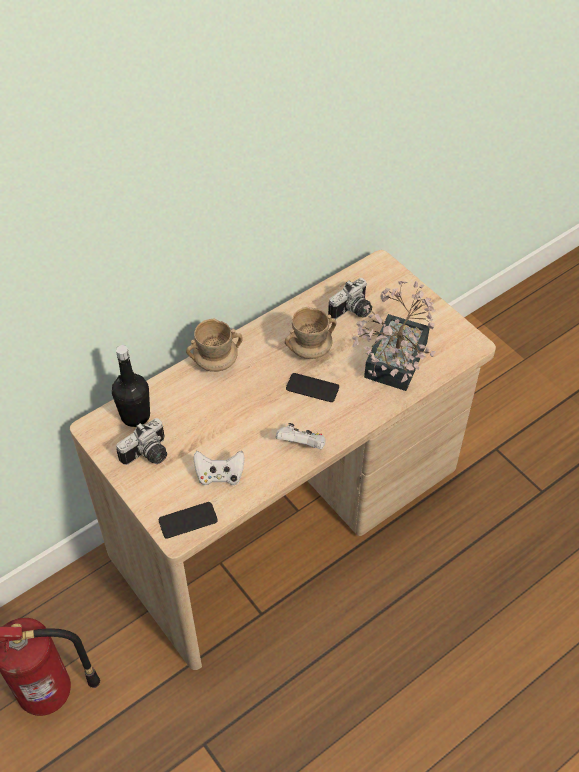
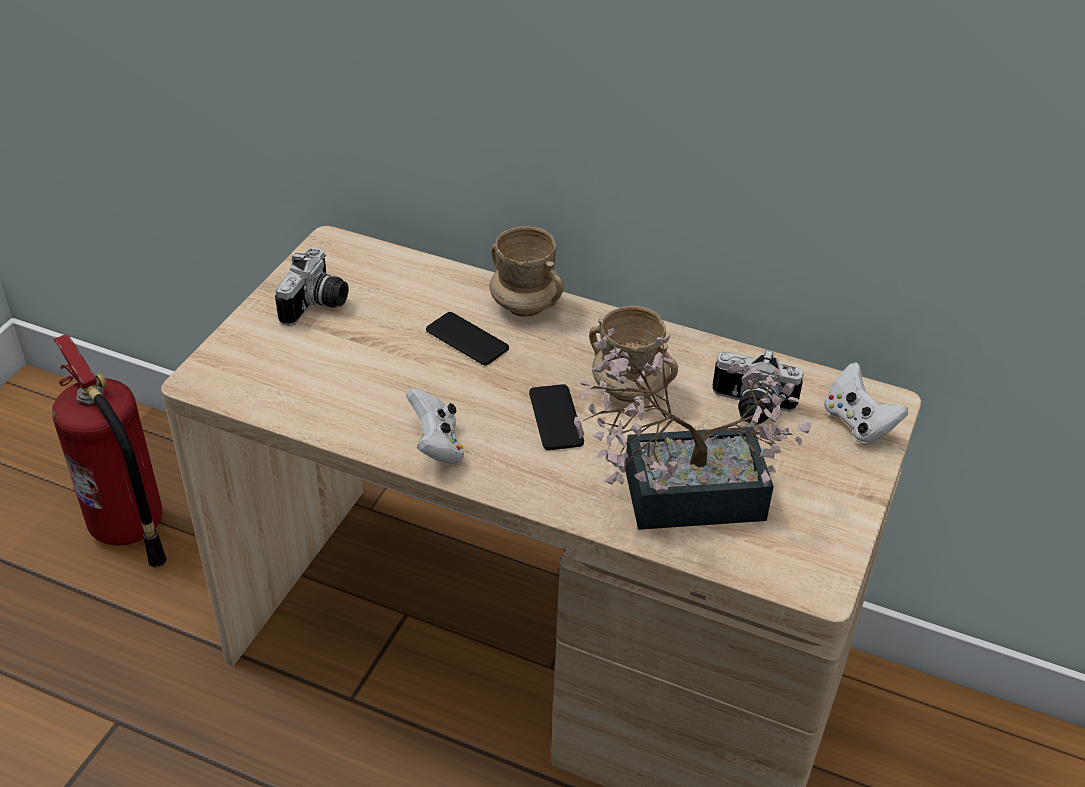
camera: 60 degrees right, 10 degrees down
black bottle [112,345,150,427] -> none
camera [117,418,167,465] -> camera turned 90 degrees counterclockwise [275,247,348,326]
phone [159,502,218,539] -> phone moved to [426,312,509,366]
white game controller [193,451,245,486] -> white game controller moved to [824,362,908,444]

